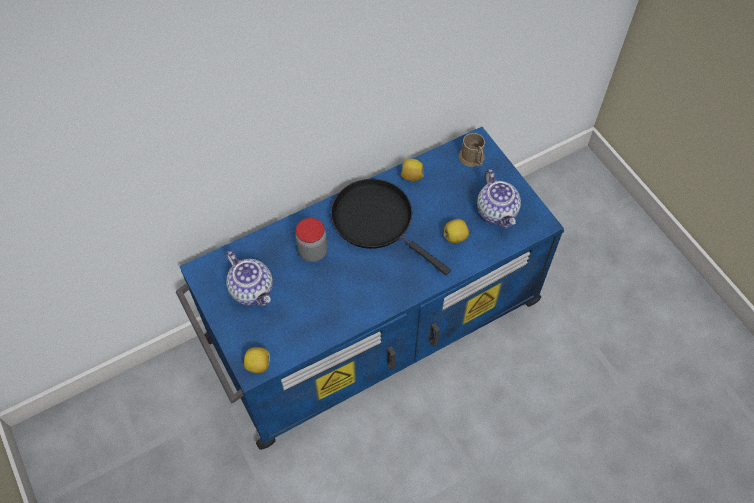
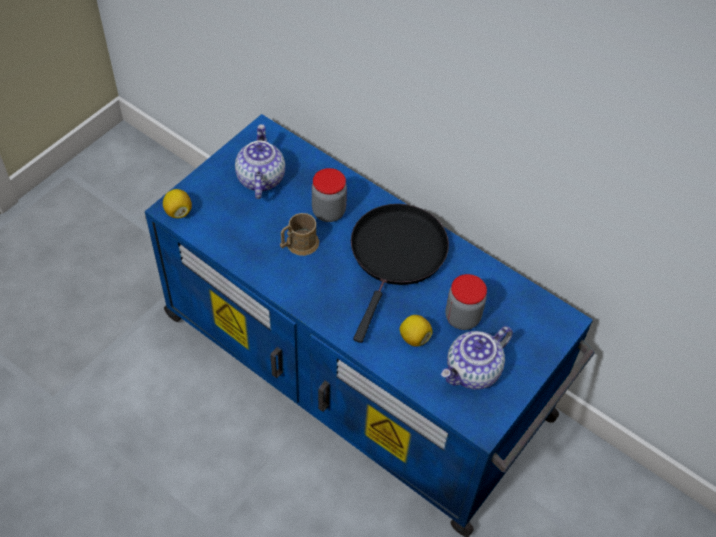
camera: 65 degrees right, 5 degrees down
teapot [226,251,273,306] -> teapot turned 150 degrees clockwise [235,124,285,199]
lemon [401,159,424,181] -> none
brown mug [459,133,485,167] -> brown mug moved to [280,213,319,256]
none -> jar [445,274,487,330]

